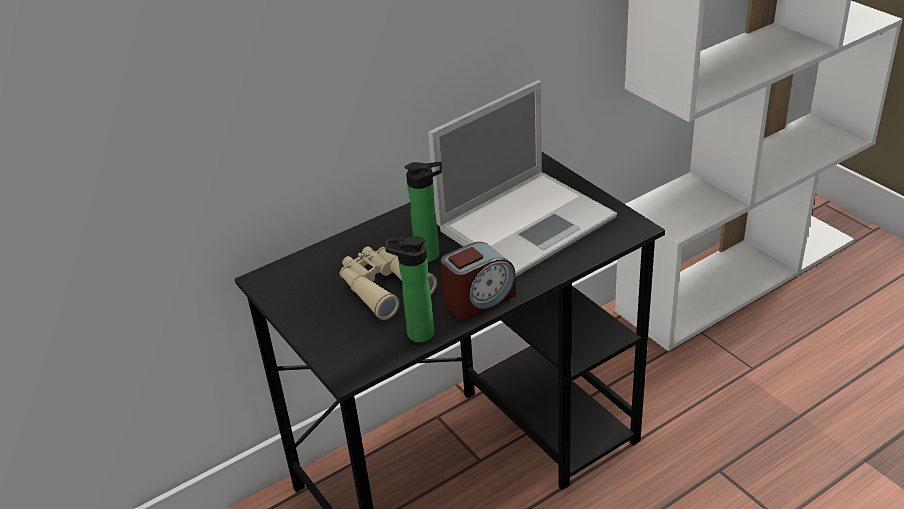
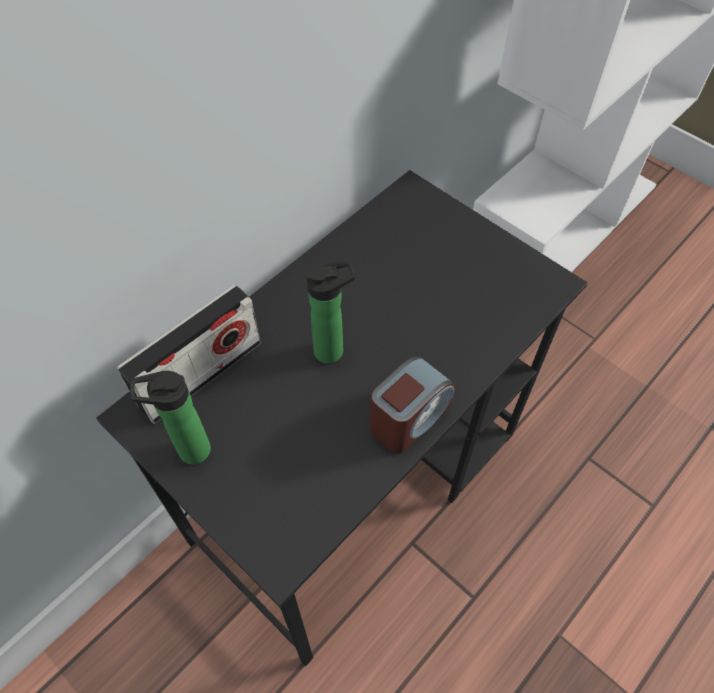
camera: 15 degrees left, 20 degrees up
beige binoculars [340,246,437,320] -> none
bottle [385,236,434,342] -> bottle moved to [130,371,211,464]
laptop [428,81,617,276] -> none
none -> radio [117,285,260,424]

